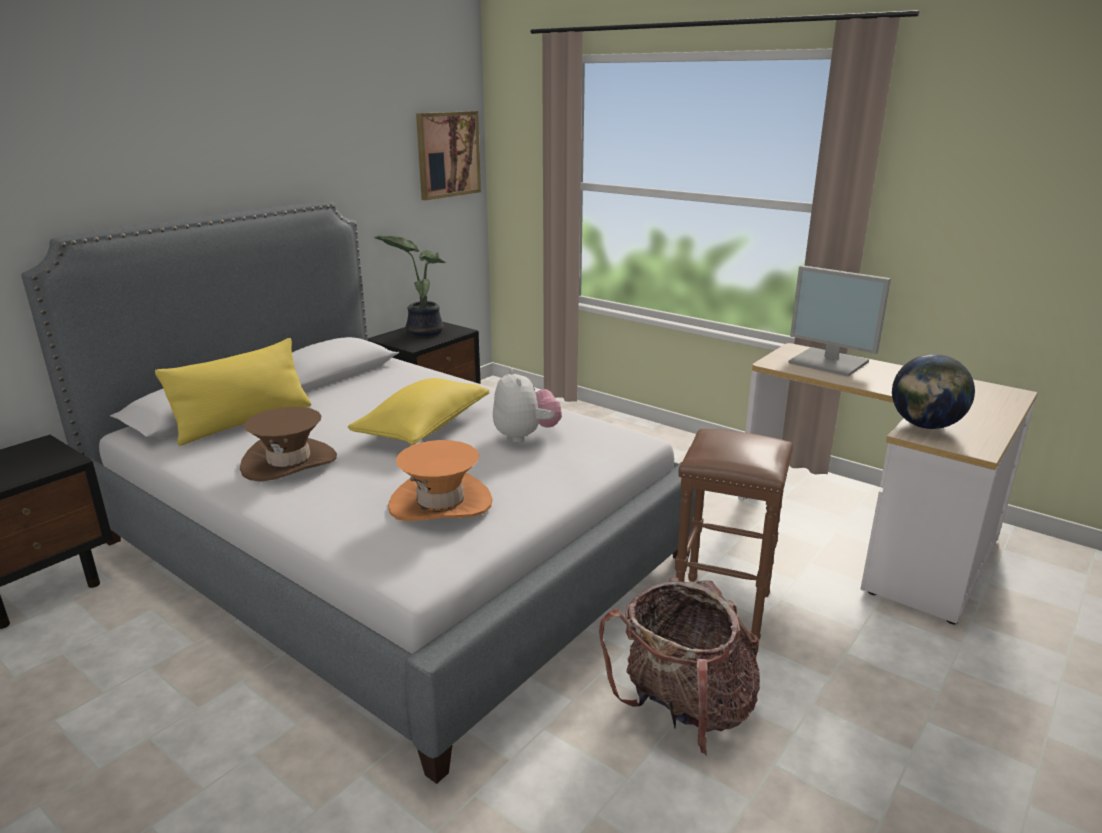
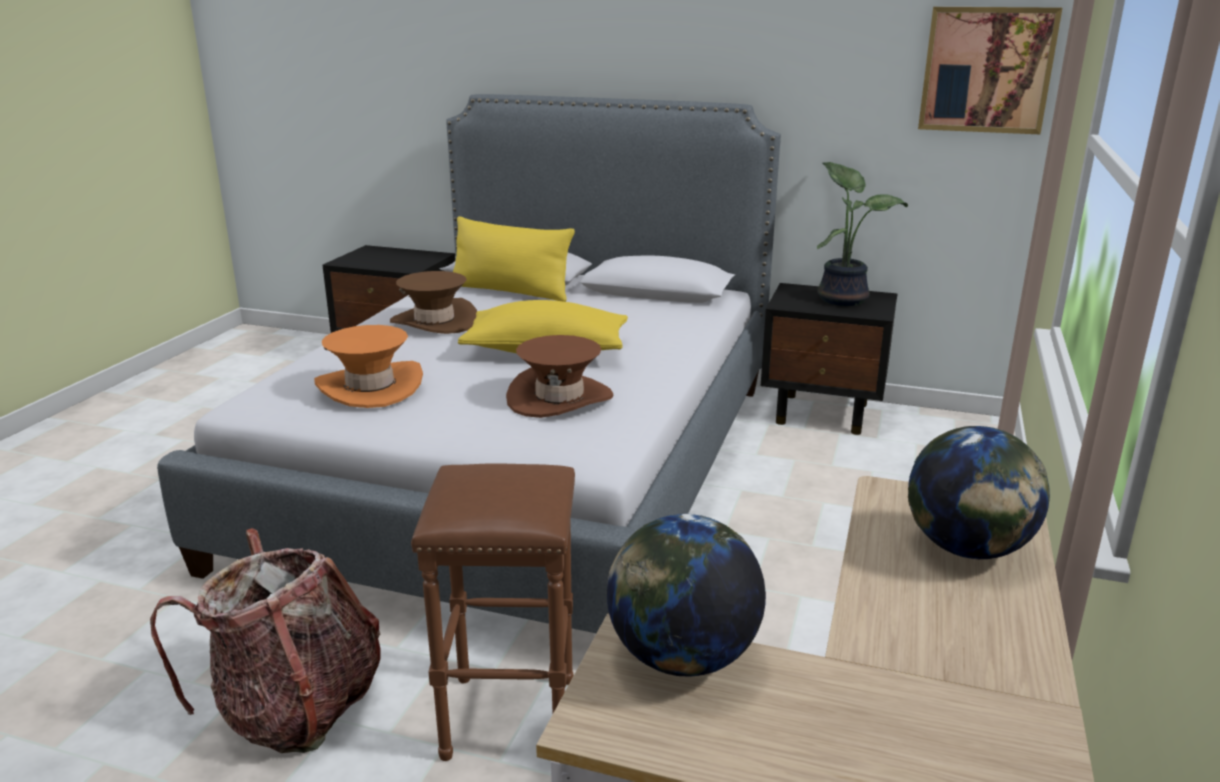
camera: 70 degrees right, 0 degrees up
plush toy [493,368,562,443] -> brown hat [506,335,613,418]
monitor [789,265,891,377] -> globe [908,426,1050,559]

